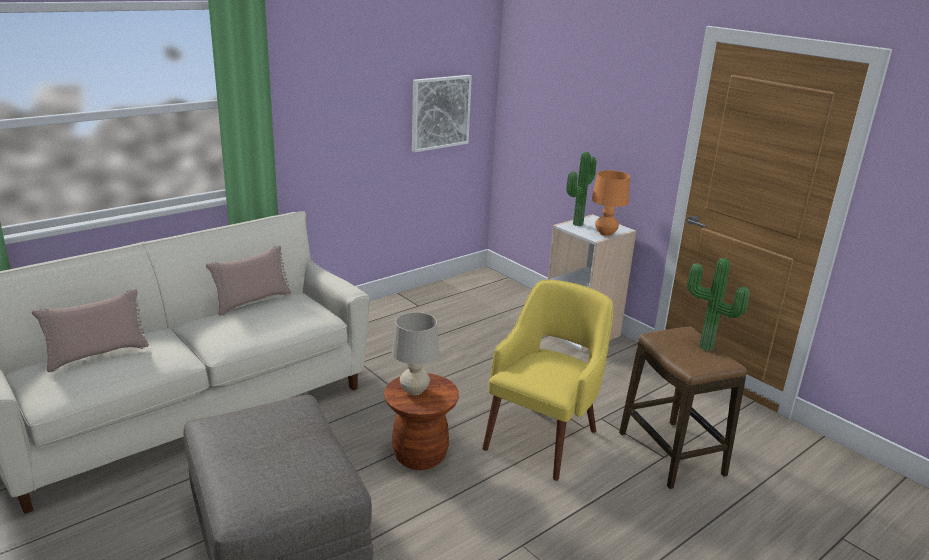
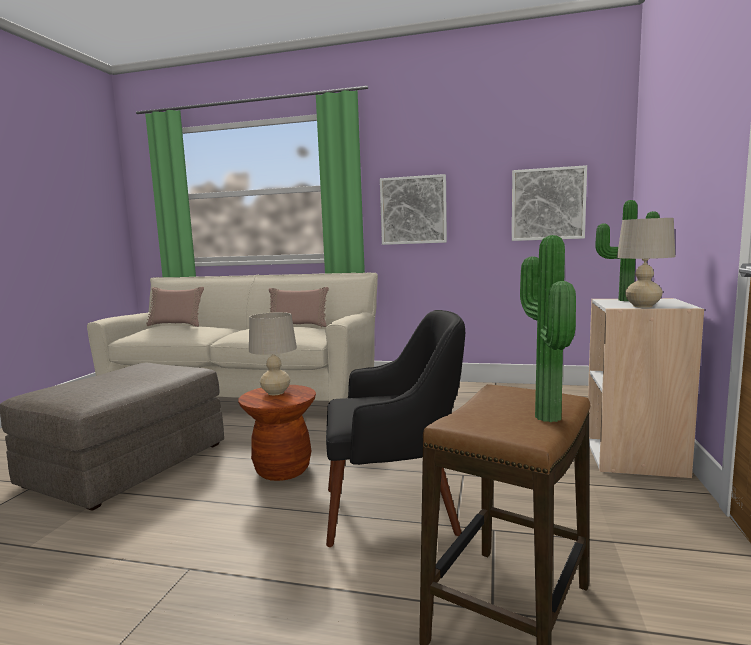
camera: 55 degrees right, 15 degrees down
yellow armchair [483,280,613,481] -> black armchair [326,310,465,547]
orange table lamp [592,170,630,236] -> beige table lamp [617,218,675,308]
none -> picture [380,174,447,245]

